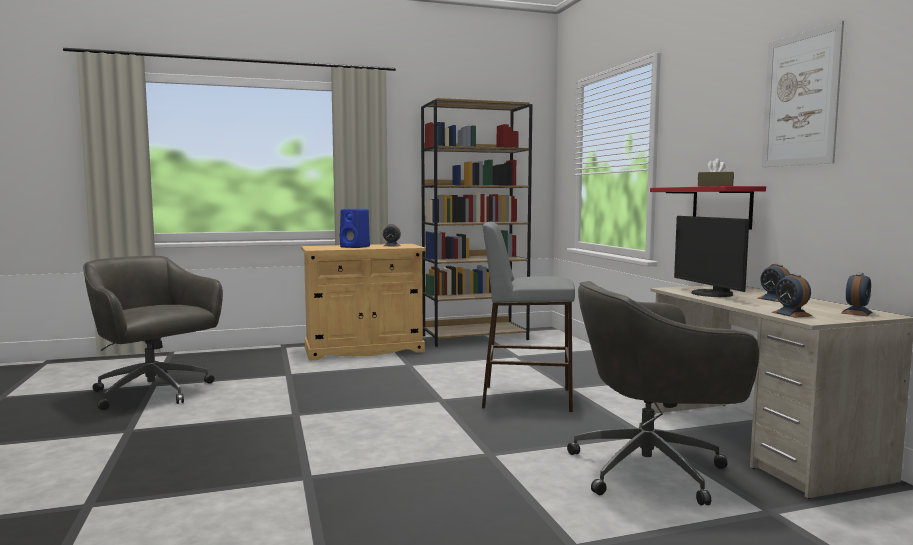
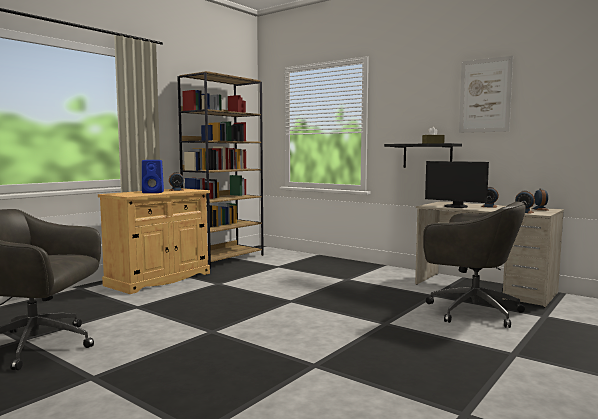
camera: 35 degrees left, 0 degrees up
grey stool [482,222,575,412] -> none
grey office chair [567,281,759,505] -> grey office chair turned 105 degrees counterclockwise [423,201,526,328]
red shelf [650,186,766,230] -> black shelf [384,143,462,168]

